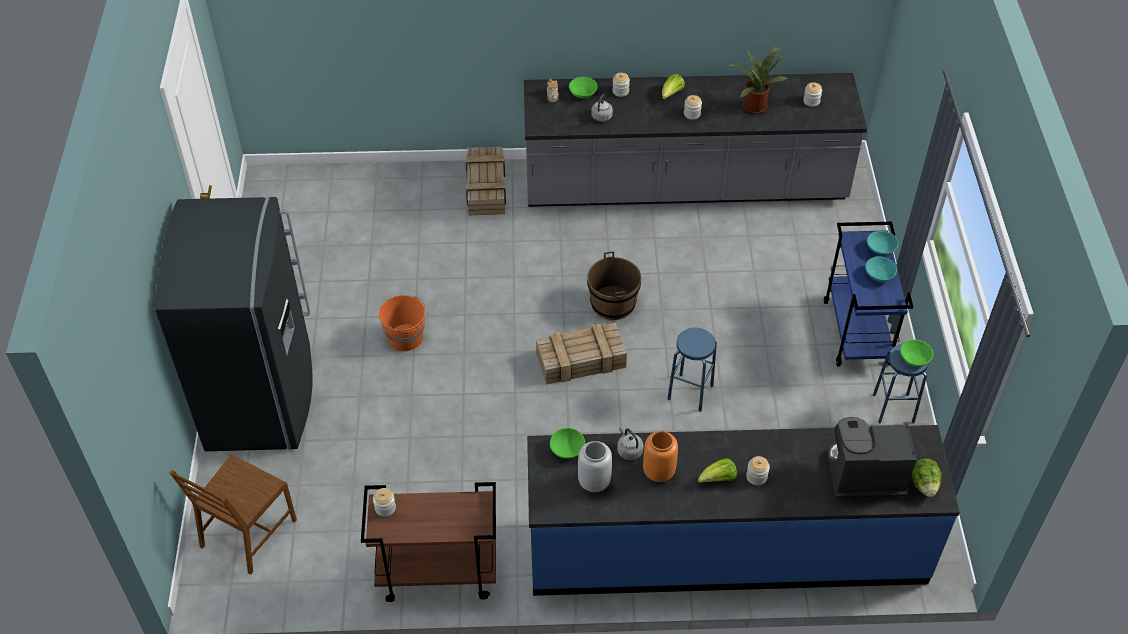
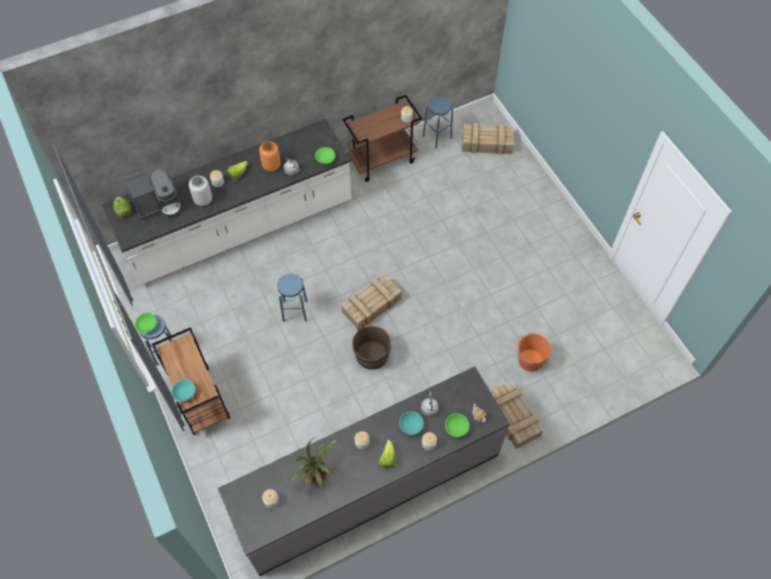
camera: 155 degrees right, 10 degrees up
grey fridge [155,197,312,452] -> none
brown chair [170,454,297,575] -> crate [462,123,514,155]
orange bucket [379,295,428,351] -> orange bucket moved to [517,333,551,372]
blue counter [527,425,960,596] -> white counter [102,119,351,285]
grey vase [578,441,612,492] -> grey vase moved to [189,176,212,206]
blue cart [824,222,913,367] -> brown cart [152,327,230,435]
turquoise bowl [865,257,897,282] -> turquoise bowl moved to [399,411,424,435]
none -> blue stool [423,97,453,149]

